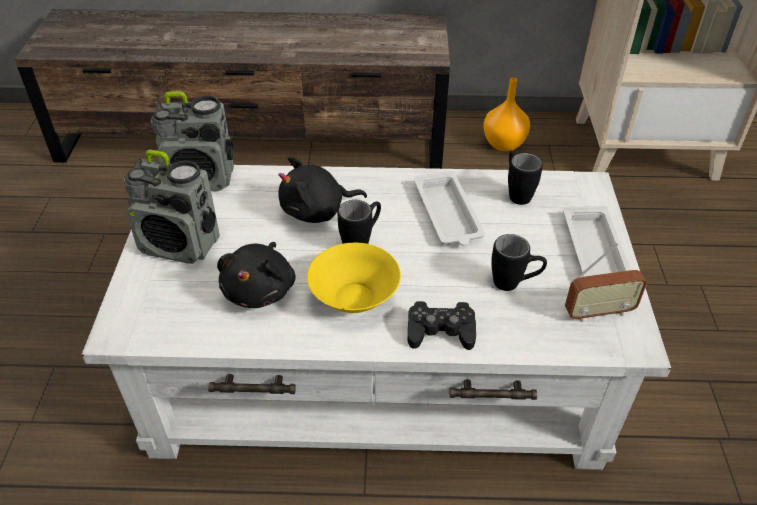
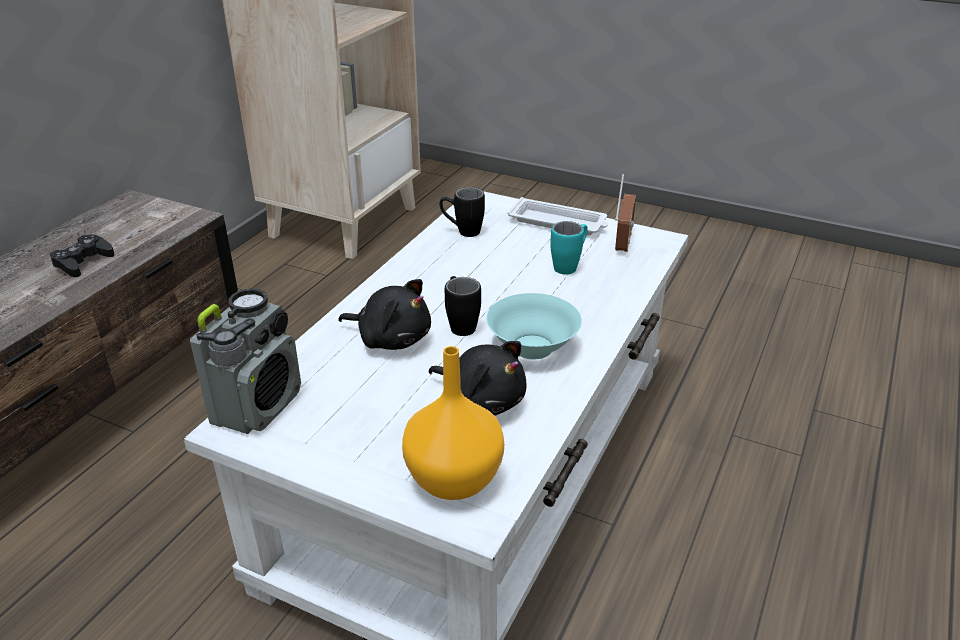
camera: 65 degrees left, 10 degrees down
radio [124,150,220,264] -> none
black plush toy [278,156,367,223] -> black plush toy turned 75 degrees counterclockwise [339,279,431,350]
yellow bowl [307,243,401,313] -> turquoise bowl [486,293,582,359]
black game controller [408,301,476,350] -> black game controller moved to [50,234,114,277]
white tray [414,171,485,246] -> none
orange vase [483,78,530,151] -> orange vase moved to [402,346,504,500]
black mug [491,234,547,291] -> turquoise mug [550,221,588,275]

